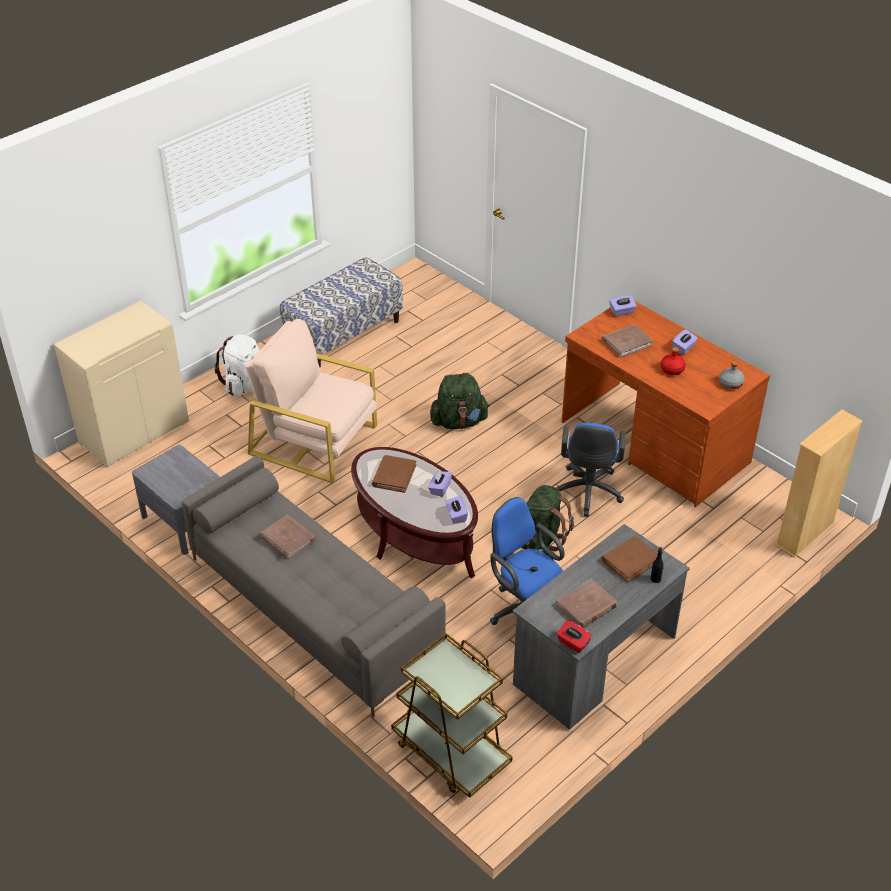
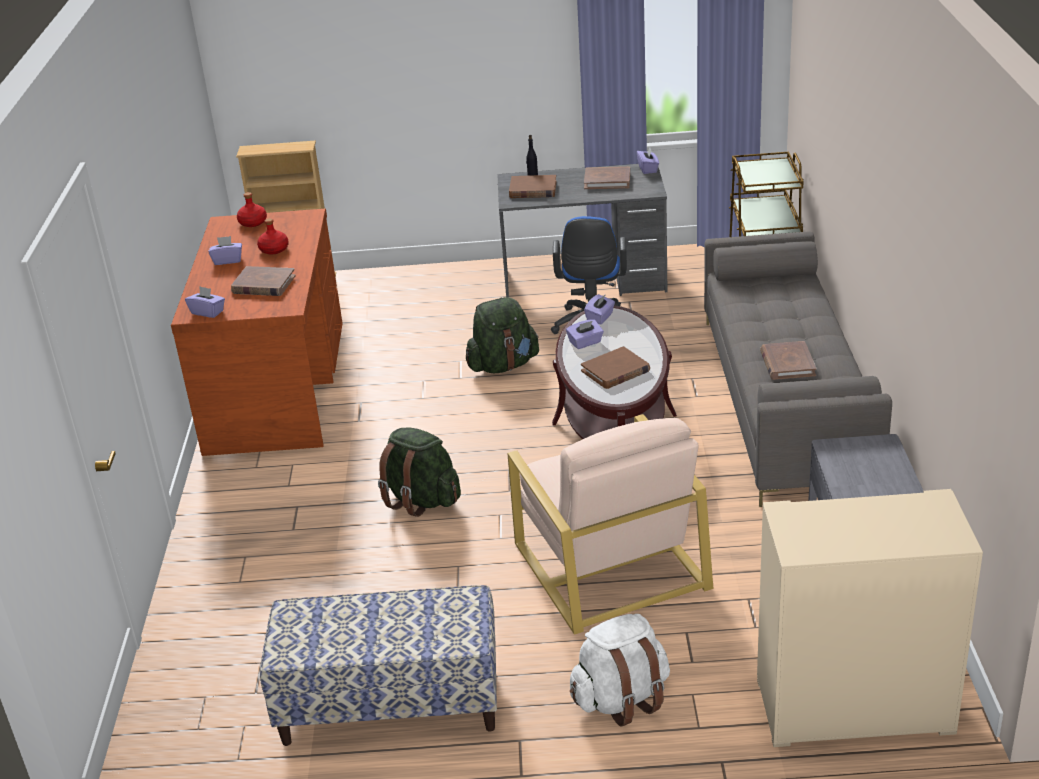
camera: 135 degrees left, 10 degrees down
blue office chair [557,422,626,517] -> none
red tissue box [557,620,592,653] -> purple tissue box [637,147,659,174]
grey bottle [719,361,745,389] -> red bottle [237,192,267,227]

